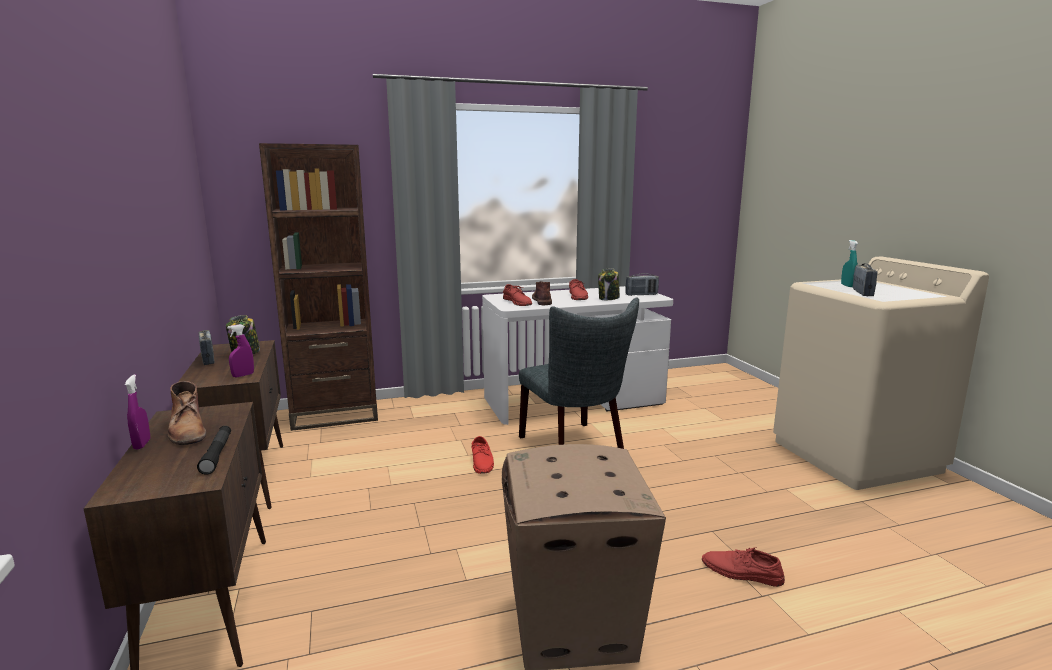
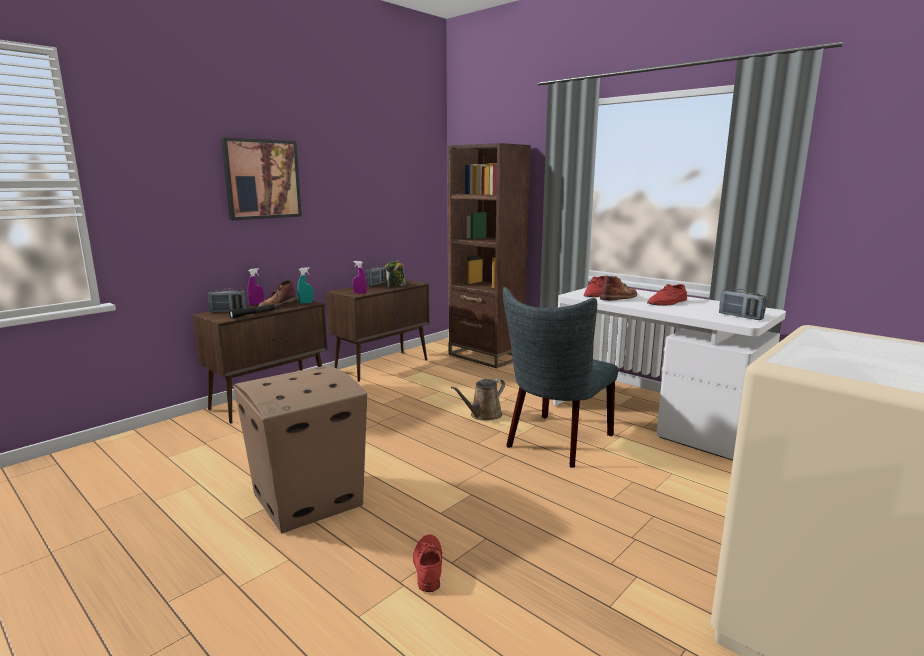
camera: 60 degrees right, 0 degrees up
red shoe [471,436,494,474] -> brown watering can [451,378,505,421]
jar [598,268,620,300] -> none
turquoise spray bottle [841,240,858,287] -> turquoise spray bottle moved to [297,267,313,304]
radio [853,263,878,296] -> radio moved to [208,289,247,313]
none -> picture [221,137,302,220]

